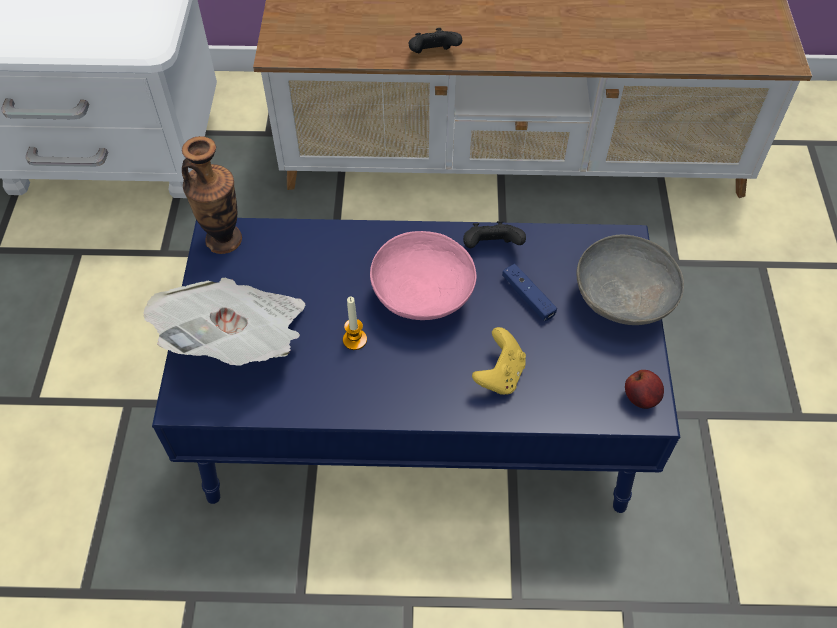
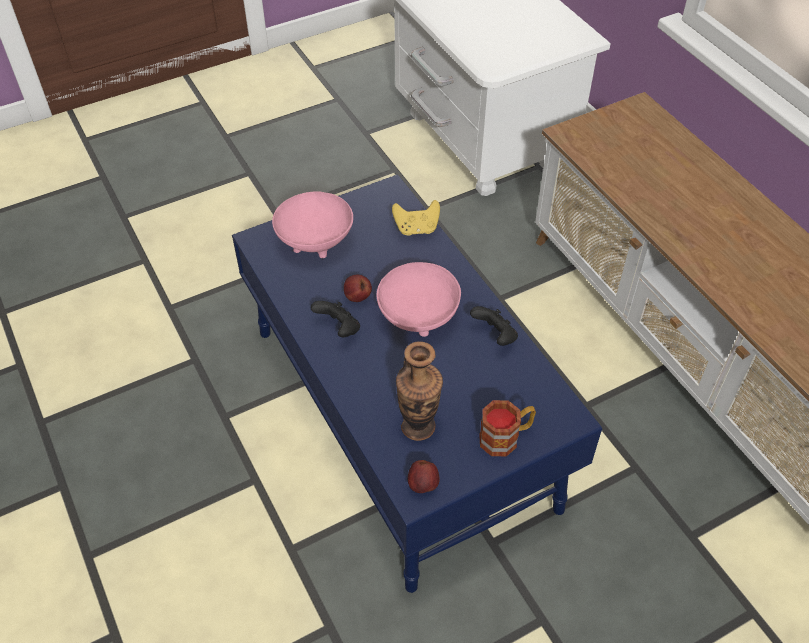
camera: 60 degrees right, 5 degrees down
newspaper [143,278,305,366] -> pink bowl [272,191,353,258]
vase [182,136,242,254] -> vase moved to [396,341,443,441]
candle [343,297,367,350] -> apple [344,275,372,302]
black game controller [409,28,462,53] -> black game controller moved to [311,301,360,337]
yellow game controller [472,327,526,395] -> yellow game controller moved to [392,200,440,236]
blue game controller [502,264,557,321] -> none
grey bowl [576,235,684,325] -> mug [479,400,536,456]

